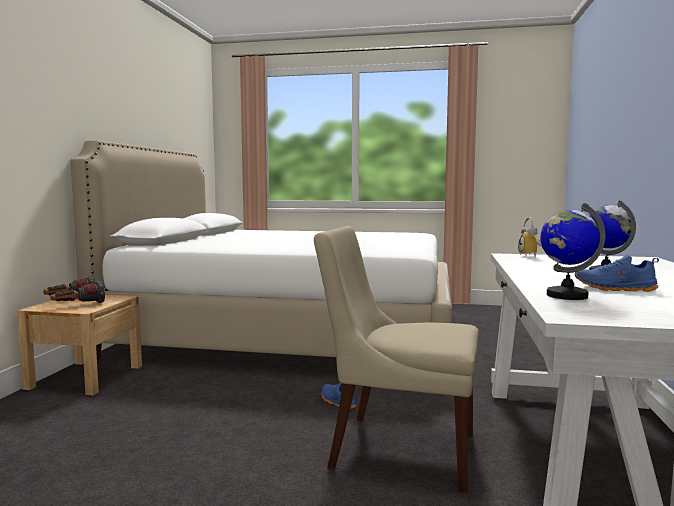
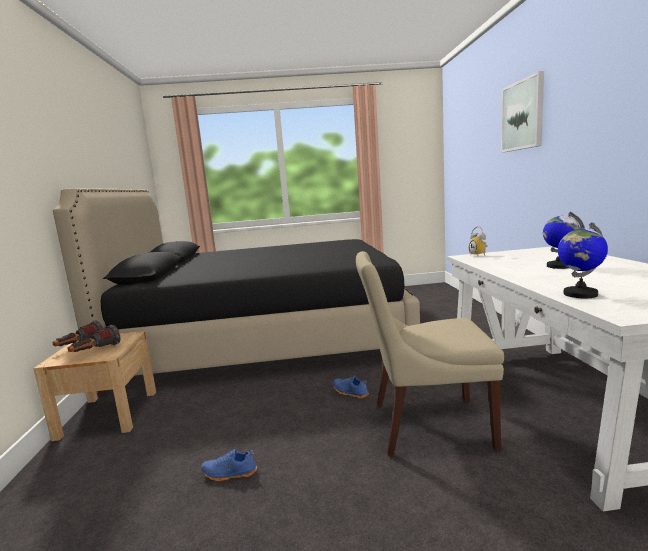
camera: 15 degrees left, 5 degrees up
white bed [71,140,452,359] -> black bed [53,188,420,395]
blue shoe [575,255,659,292] -> blue shoe moved to [201,449,257,481]
none -> picture [501,71,544,153]

